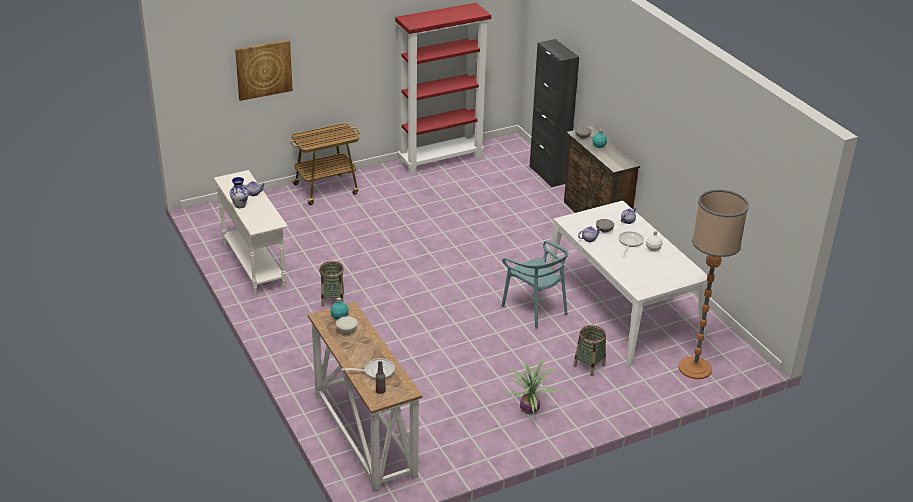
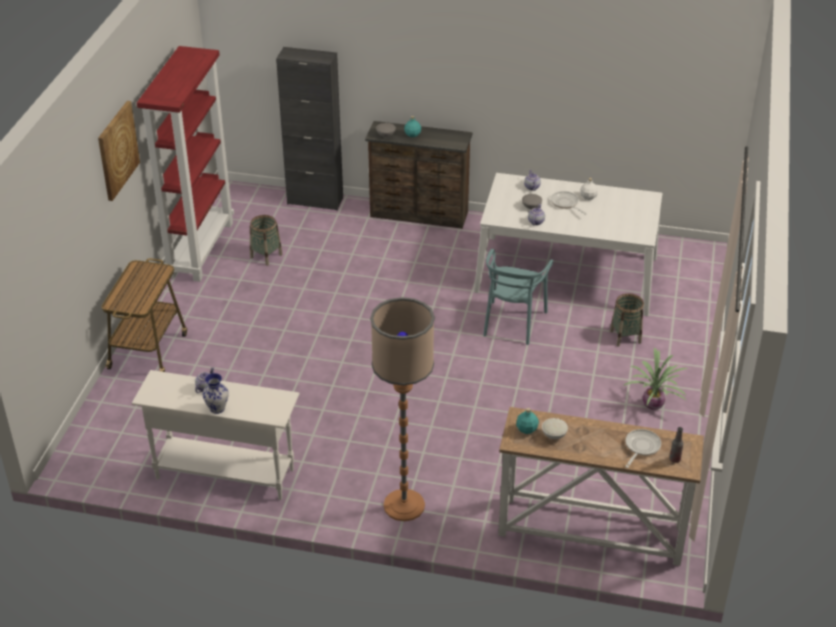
camera: 50 degrees left, 5 degrees up
picture [235,40,293,101] -> picture moved to [98,101,140,201]
basket [319,261,344,307] -> basket moved to [250,215,283,266]
turquoise chair [501,241,568,329] -> turquoise chair turned 105 degrees clockwise [483,249,553,345]
floor lamp [678,189,749,379] -> floor lamp moved to [370,297,435,521]

